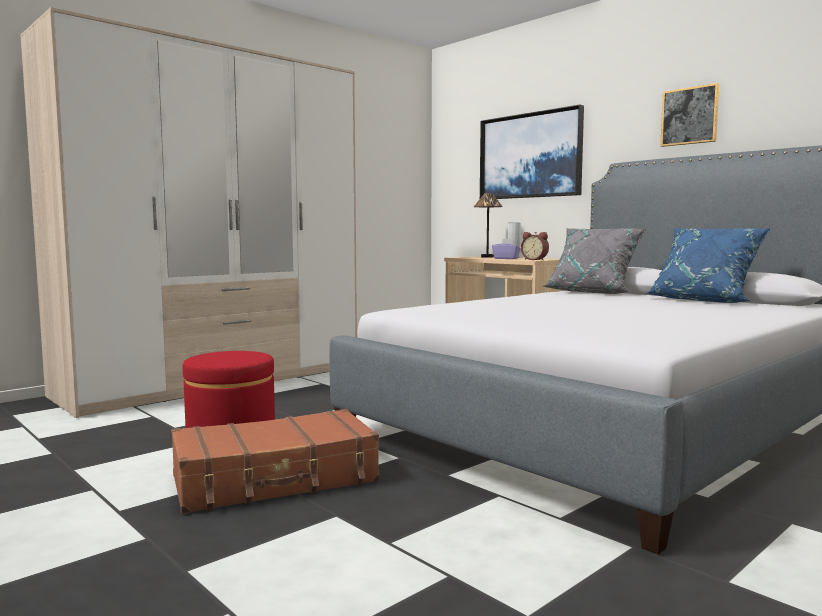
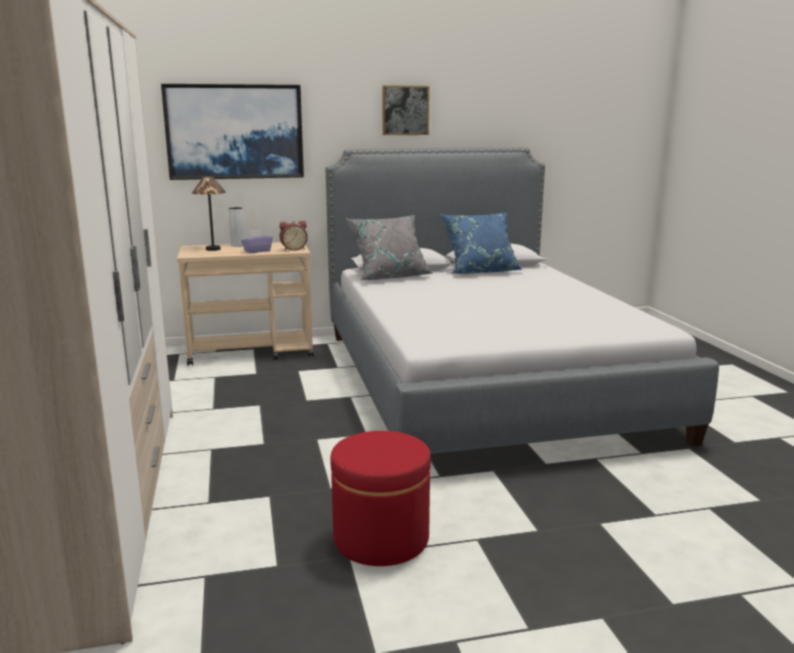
camera: 60 degrees left, 10 degrees up
brown suitcase [171,409,379,514] -> none

